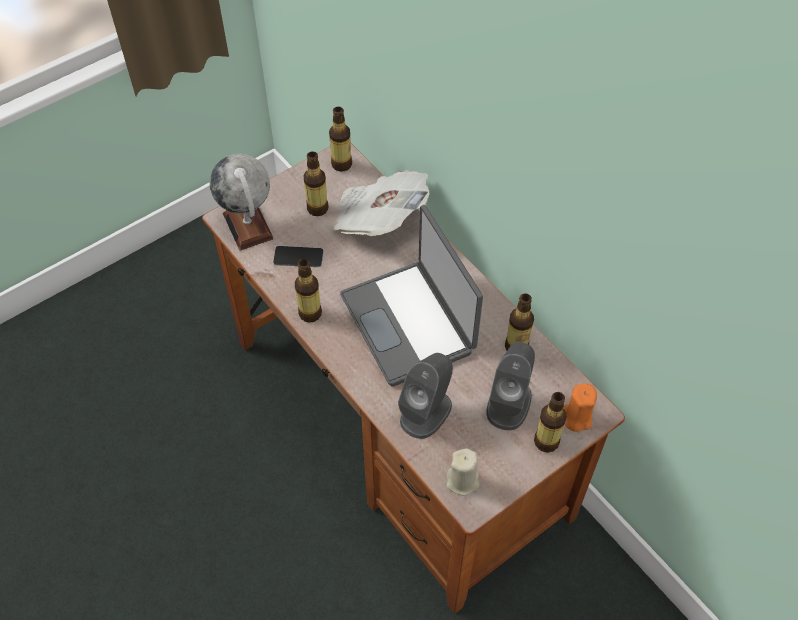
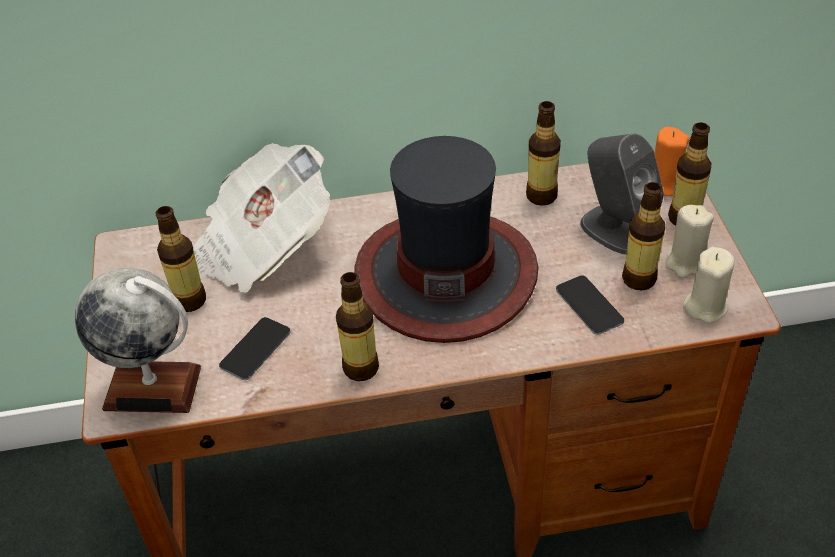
camera: 60 degrees left, 10 degrees down
bottle [329,106,352,171] -> bottle moved to [622,182,665,290]
laptop [340,205,483,387] -> hat [354,136,538,343]
grey speaker [398,353,453,439] -> phone [556,275,624,335]
none -> beige candle [665,205,714,278]

